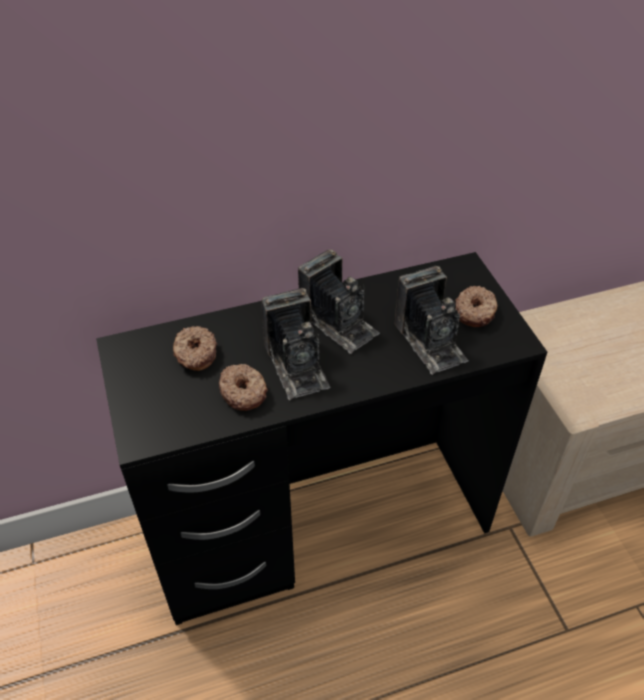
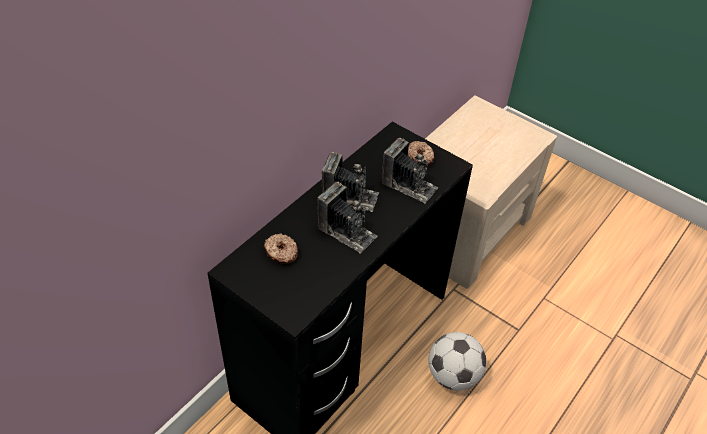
camera: 35 degrees left, 0 degrees up
donut [219,364,268,411] -> none
none -> football [428,332,486,391]

